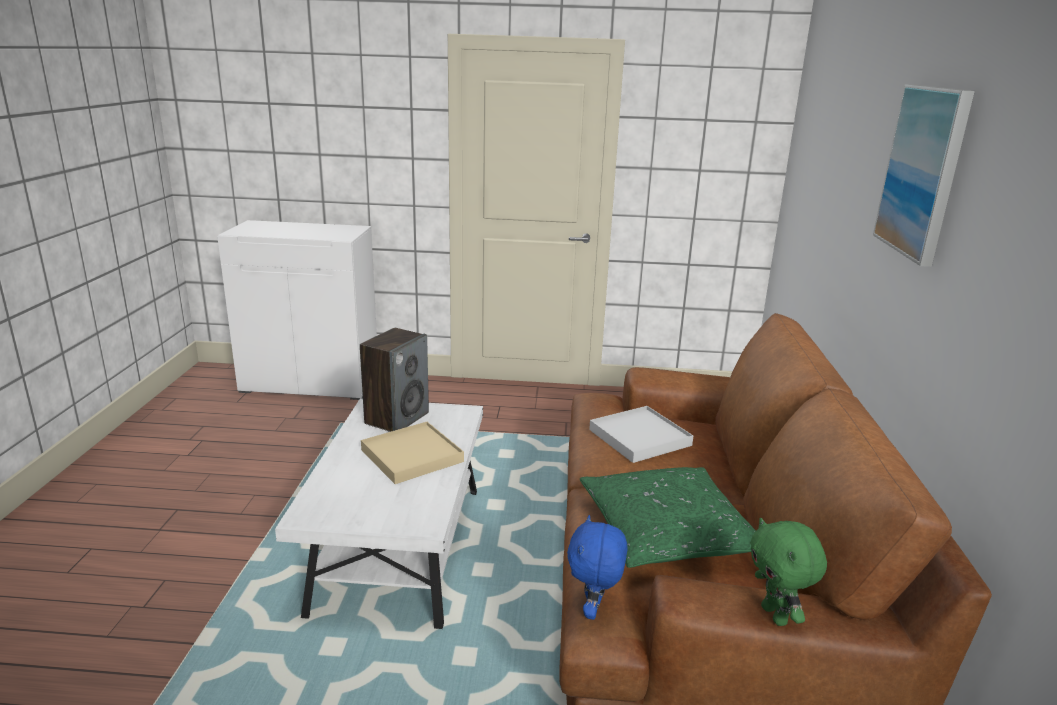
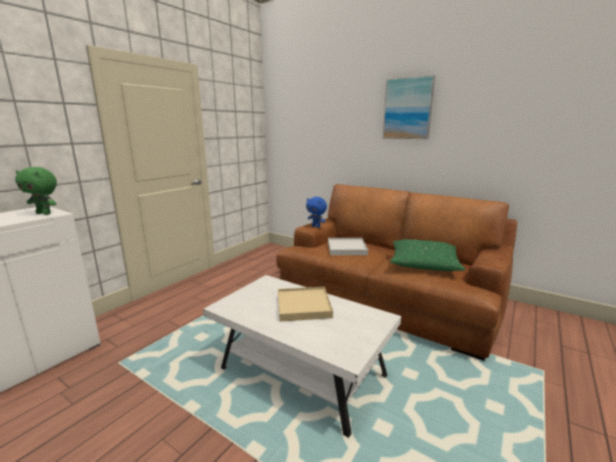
camera: 60 degrees left, 5 degrees down
speaker [360,328,429,432] -> none
blue plush toy [567,515,628,620] -> blue plush toy moved to [306,197,327,228]
green plush toy [750,518,827,626] -> green plush toy moved to [15,167,57,215]

